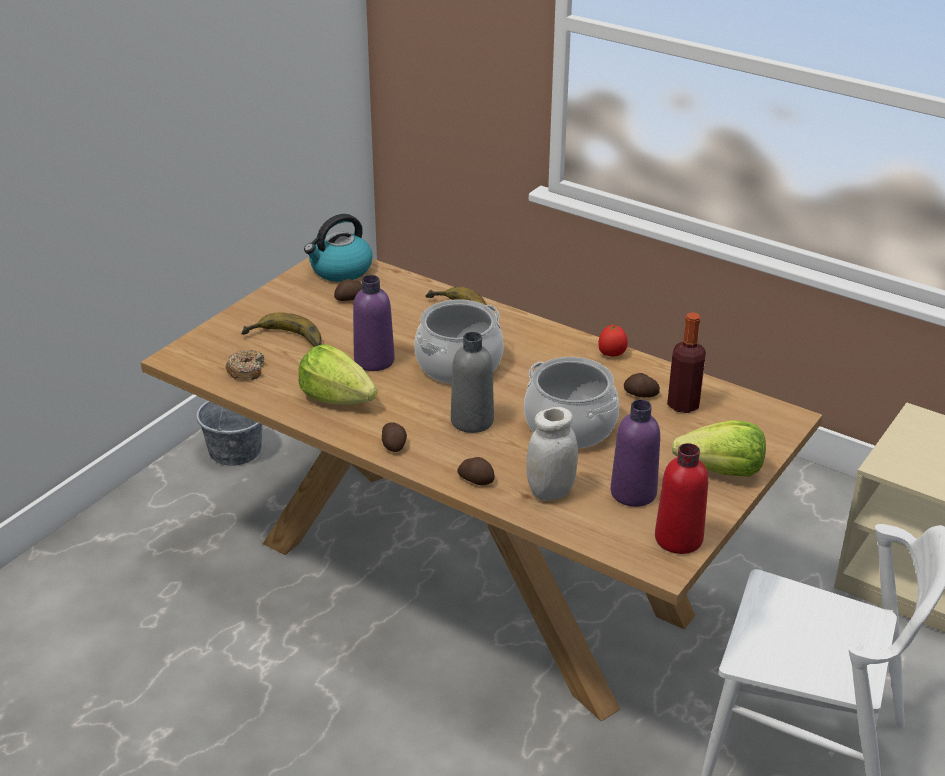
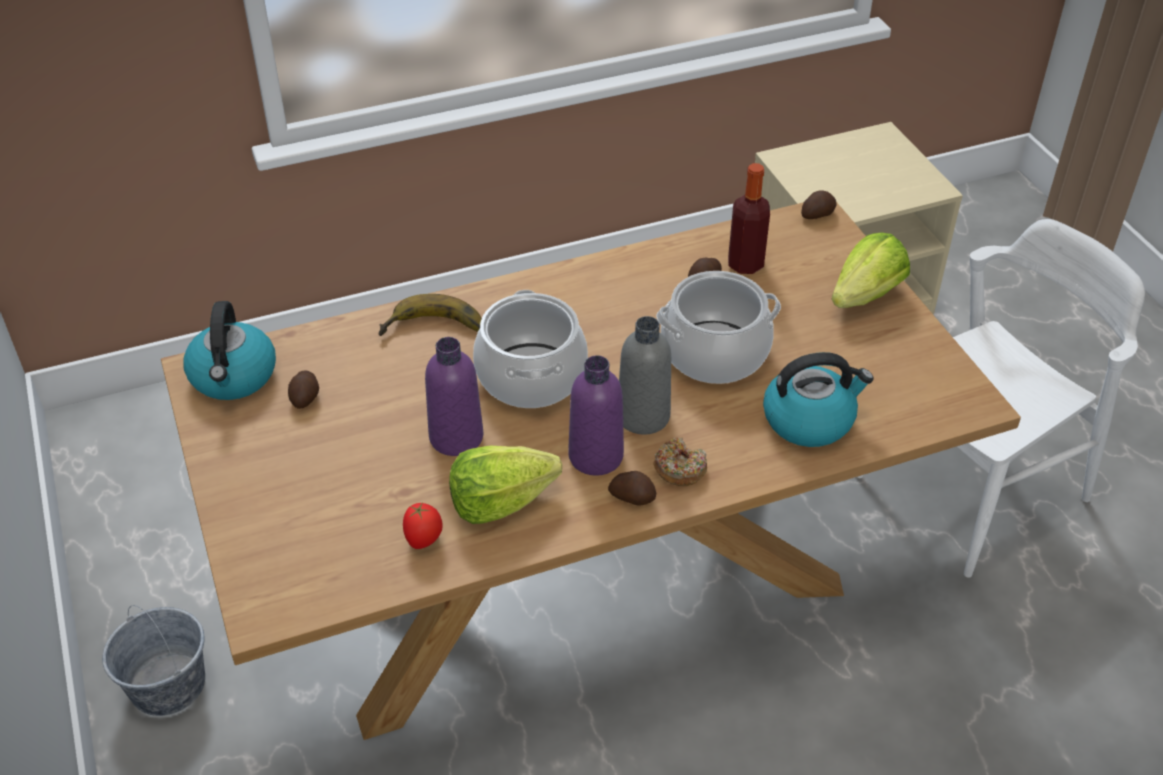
camera: 55 degrees left, 10 degrees up
donut [225,350,265,380] -> donut moved to [653,438,707,486]
banana [241,313,322,347] -> none
potato [457,457,495,485] -> potato moved to [801,190,837,219]
white jar [526,407,578,501] -> kettle [763,352,874,447]
tomato [598,325,628,357] -> tomato moved to [403,502,443,549]
purple bottle [611,400,660,507] -> purple bottle moved to [568,355,624,476]
red bottle [655,443,708,554] -> none

